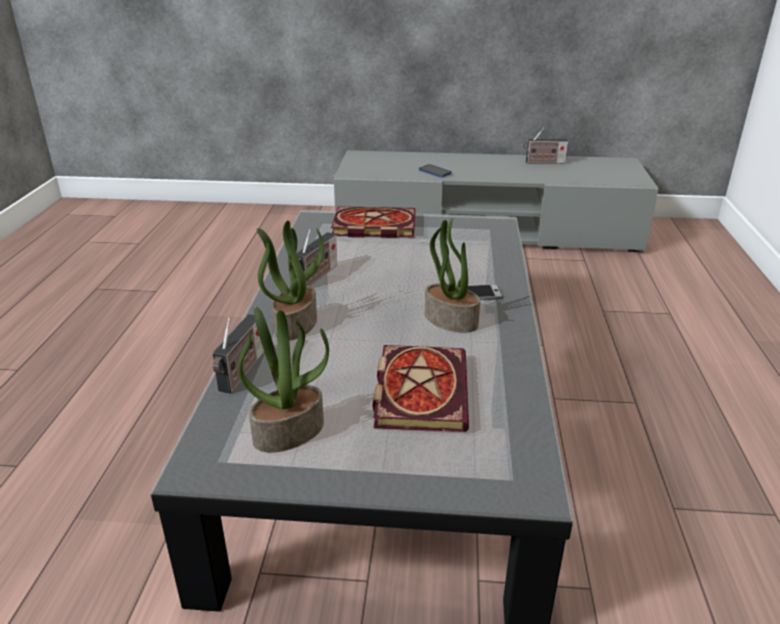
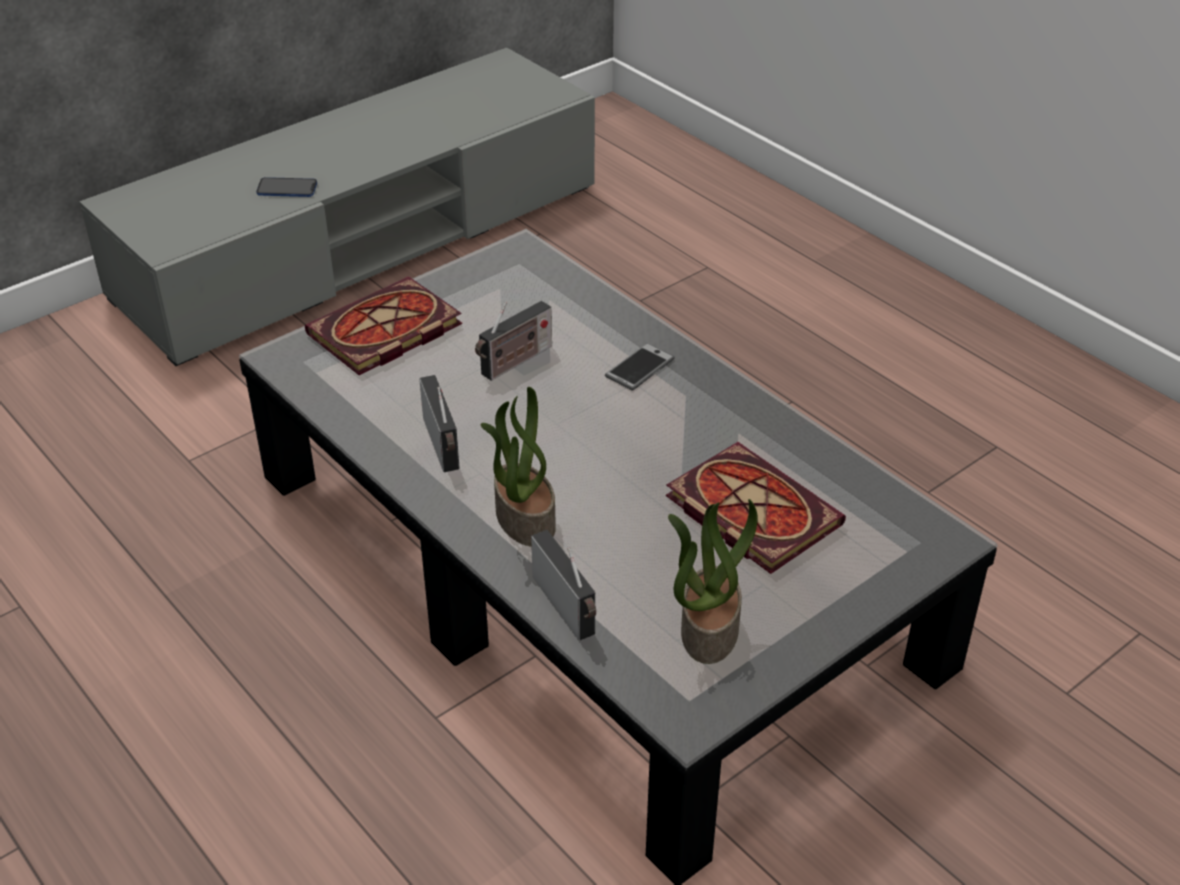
camera: 45 degrees left, 10 degrees up
potted plant [425,218,480,332] -> none
radio [524,127,569,164] -> radio moved to [475,301,552,381]

